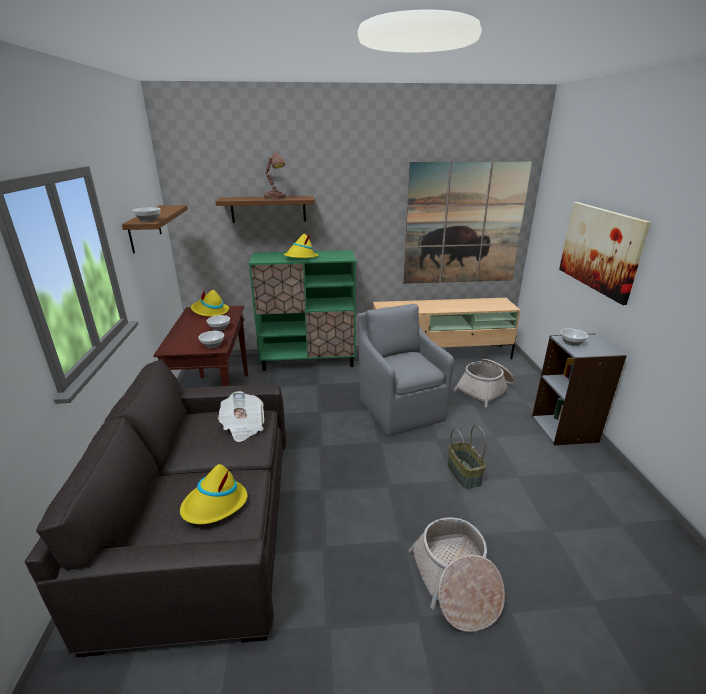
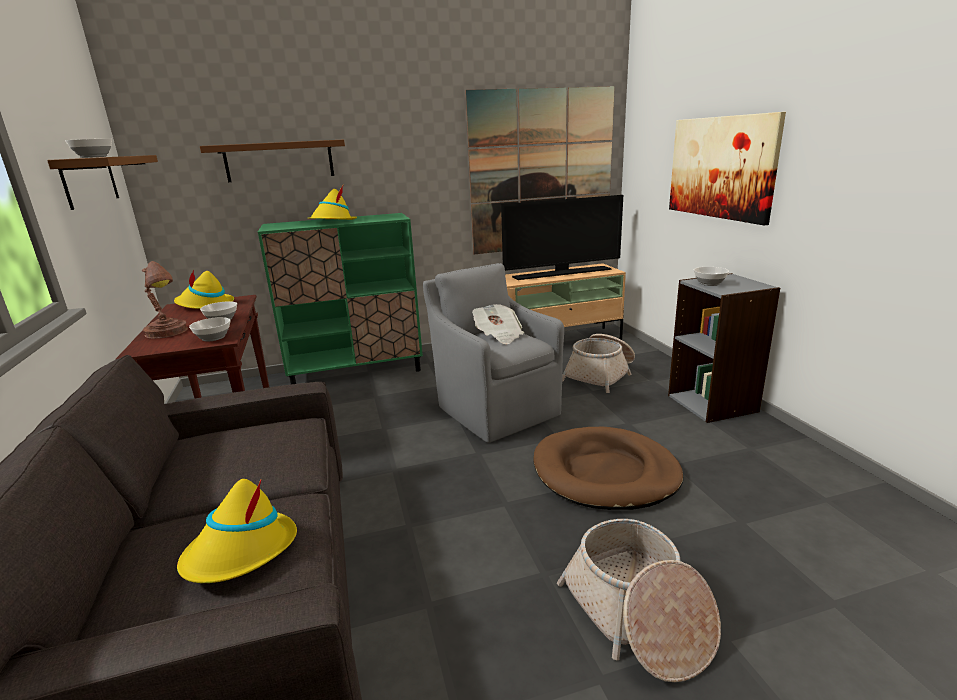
camera: 10 degrees left, 5 degrees down
newspaper [218,391,264,442] -> newspaper moved to [472,304,524,344]
brown table lamp [263,152,286,200] -> brown table lamp moved to [142,261,188,339]
basket [448,425,486,489] -> brown dog bed [533,427,683,510]
none -> television [501,195,623,280]

